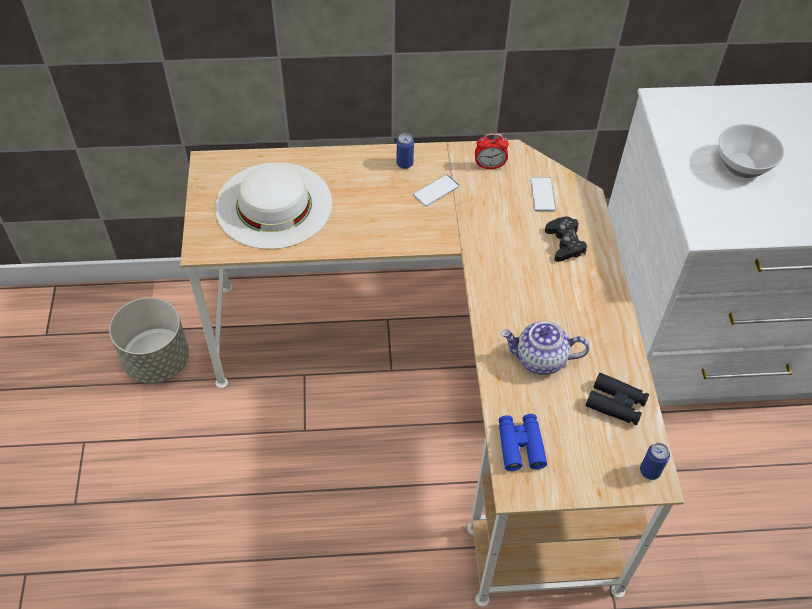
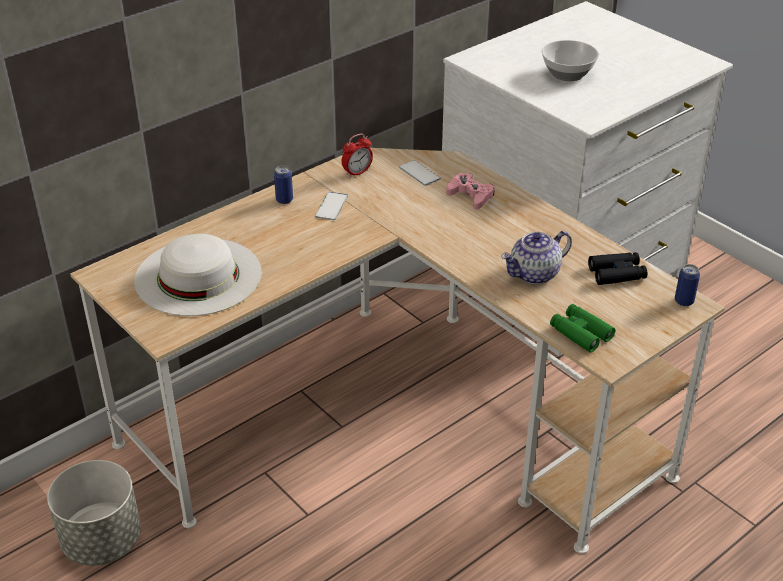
camera: 35 degrees left, 15 degrees down
blue binoculars [499,414,547,471] -> green binoculars [550,304,615,353]
black game controller [545,217,587,262] -> pink game controller [446,173,495,210]

